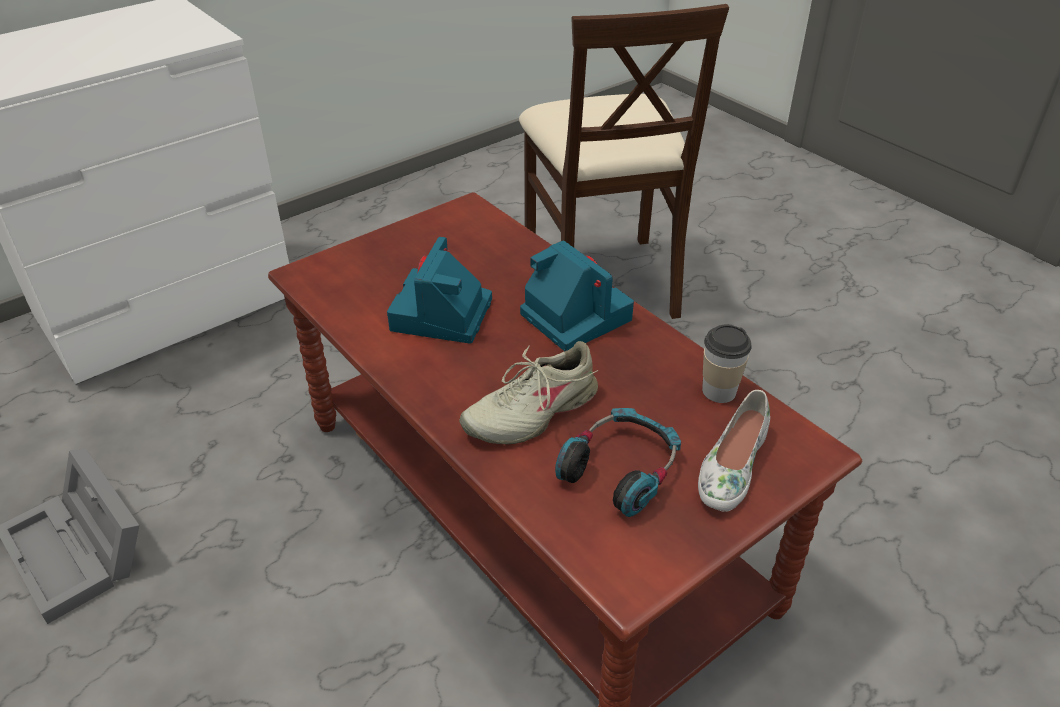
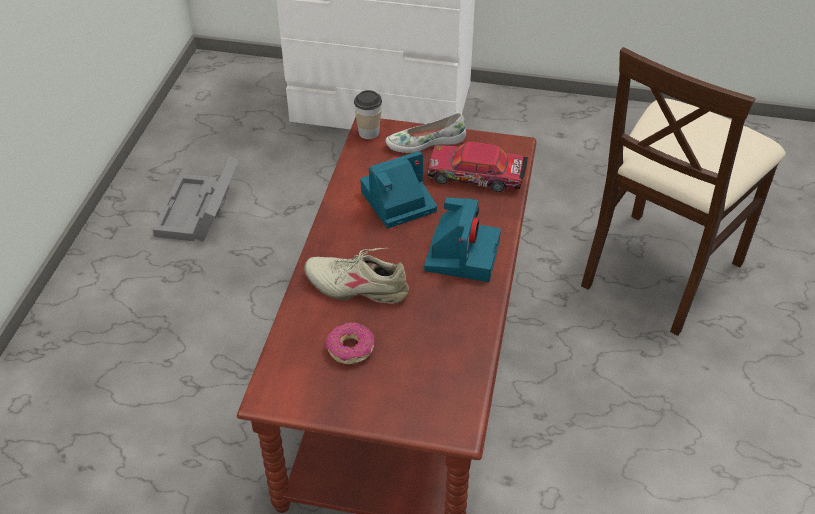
camera: 50 degrees right, 5 degrees up
headphones [555,408,681,517] -> donut [326,322,374,364]
white shoe [698,390,770,512] -> white shoe moved to [385,113,466,153]
cup [702,325,752,403] -> cup moved to [354,90,382,139]
none -> toy car [428,141,528,192]

